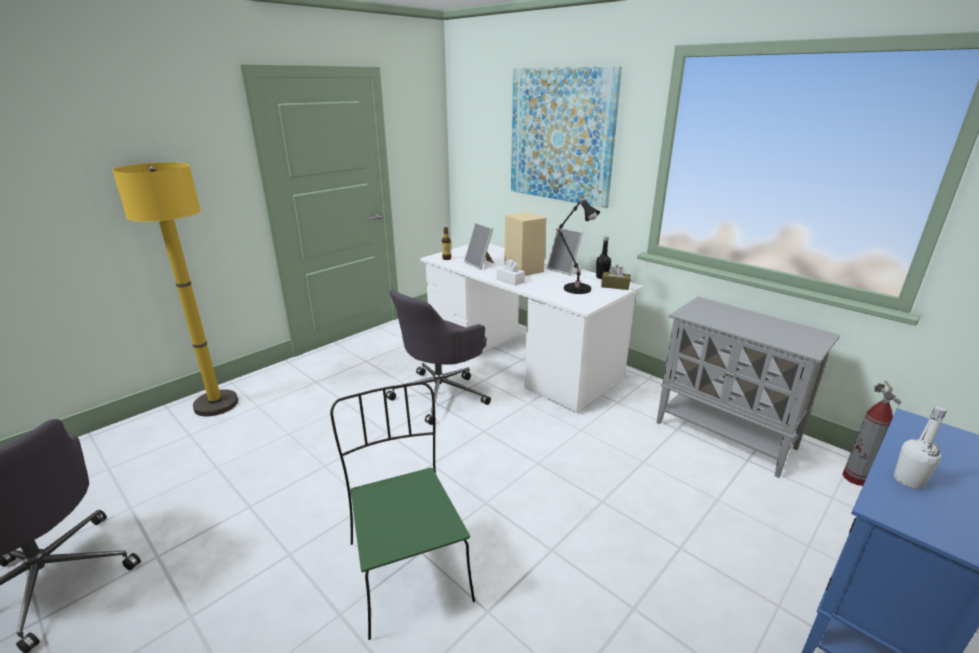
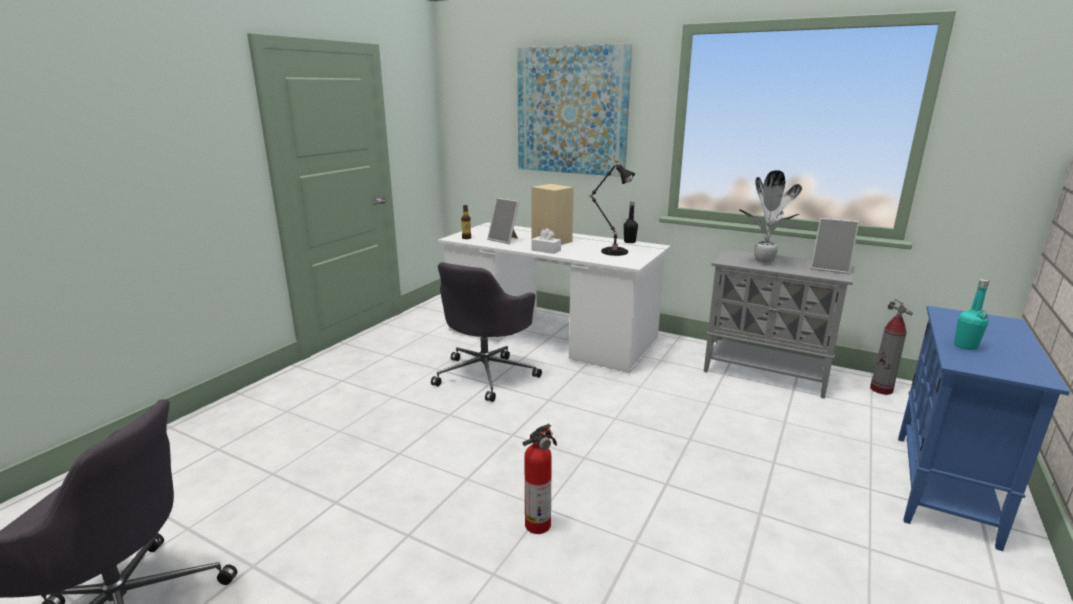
camera: 15 degrees left, 5 degrees down
yellow floor lamp [112,162,238,416] -> none
green chair [330,382,475,640] -> fire extinguisher [523,424,557,534]
picture frame [547,227,583,275] -> picture frame moved to [811,218,859,274]
brown tissue box [601,265,631,290] -> none
white bottle [894,406,947,489] -> turquoise bottle [954,279,989,350]
none -> potted plant [739,170,802,265]

